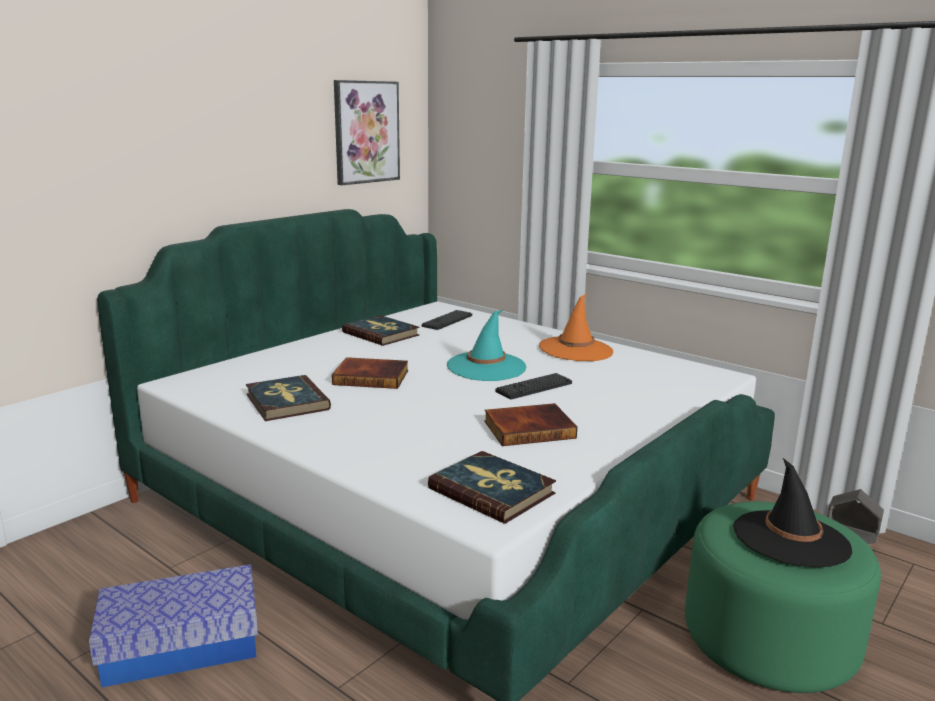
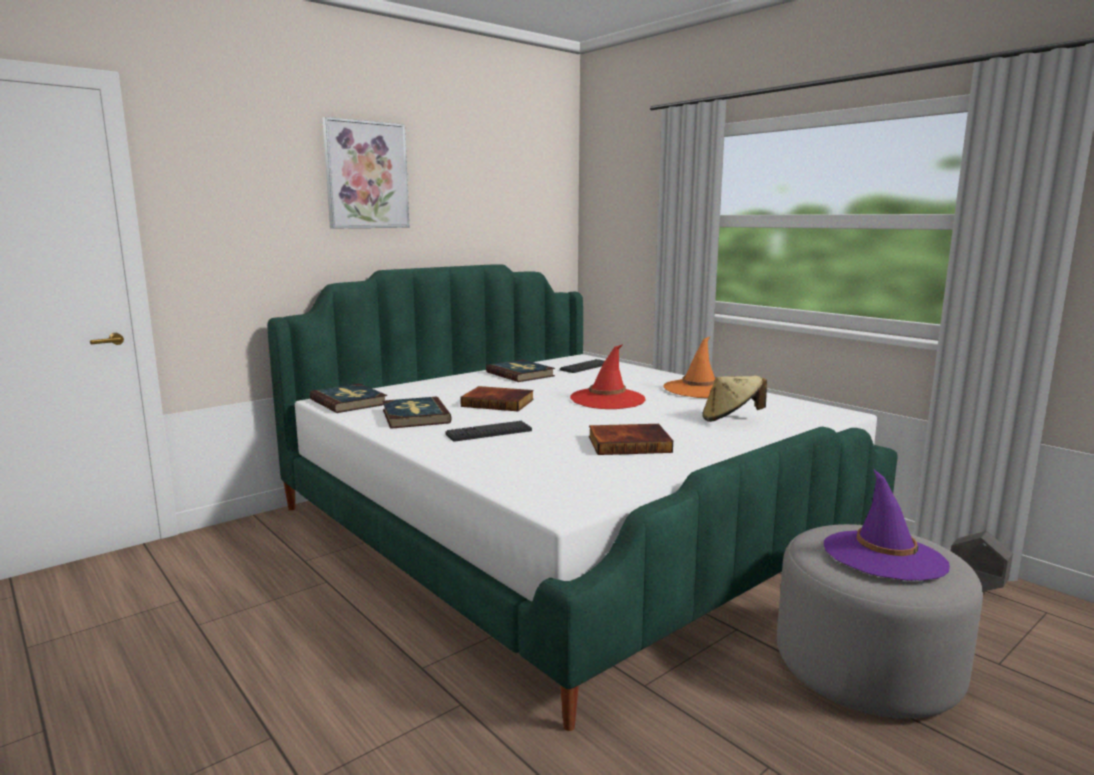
camera: 10 degrees right, 5 degrees down
storage box [89,565,258,688] -> none
picture [334,80,400,185] -> picture moved to [322,117,409,228]
book [428,451,556,524] -> book moved to [309,384,387,413]
turquoise hat [447,310,527,381] -> red hat [570,344,645,409]
keyboard [495,373,572,399] -> keyboard moved to [446,421,532,442]
green ottoman [685,501,881,693] -> grey ottoman [777,524,983,719]
black hat [733,457,852,568] -> purple hat [824,469,950,581]
none -> beige hat [702,376,767,422]

